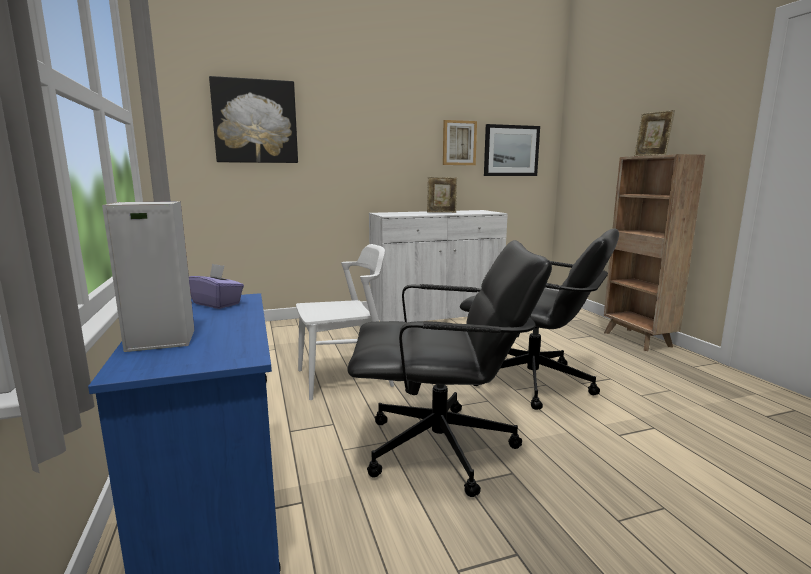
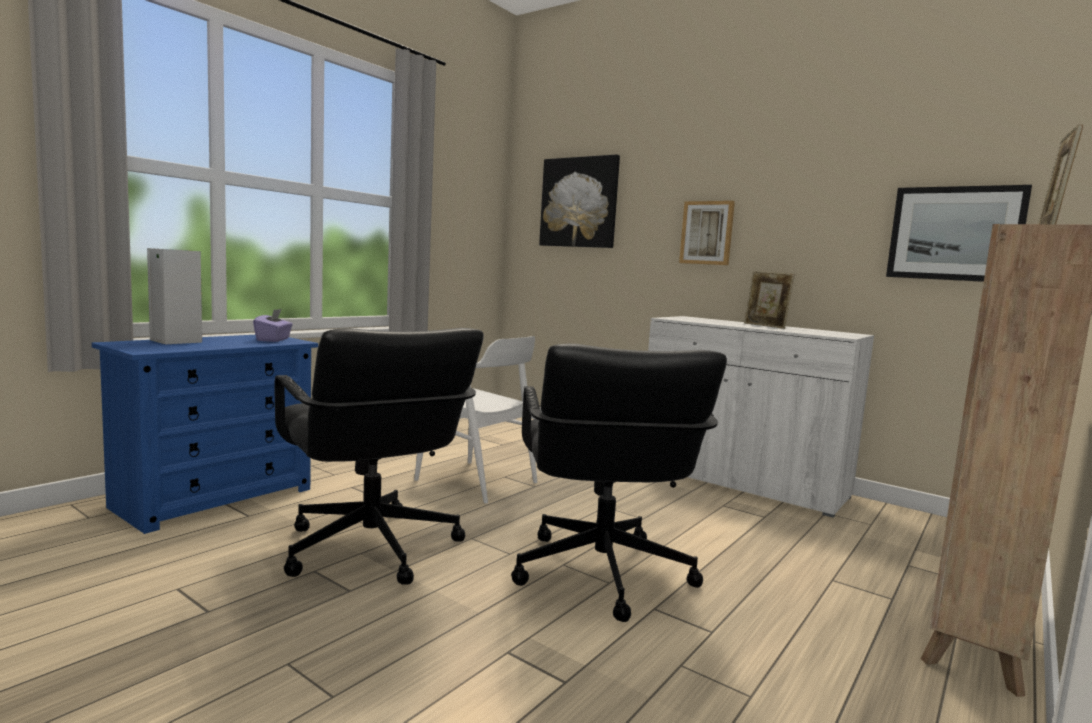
camera: 55 degrees right, 5 degrees down
picture [443,120,477,165] -> picture moved to [679,201,735,265]

